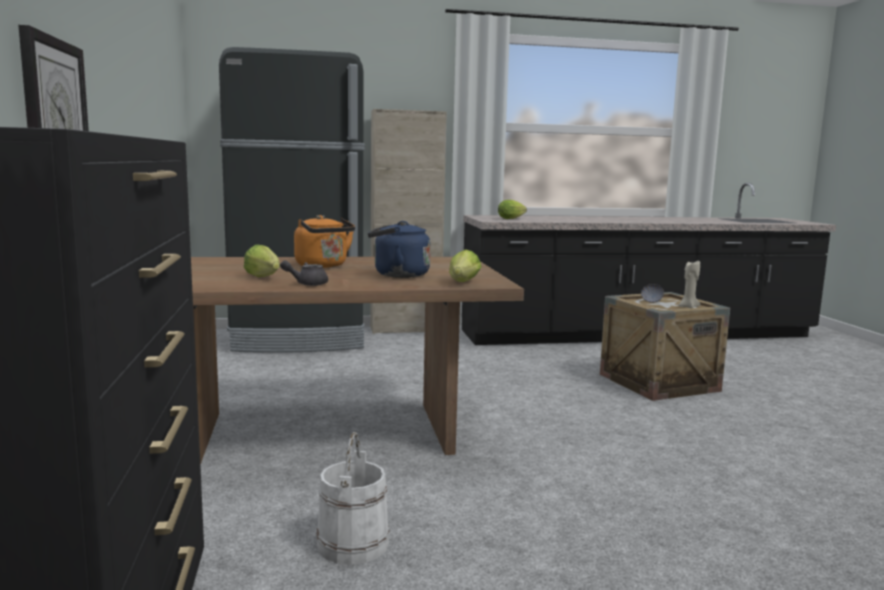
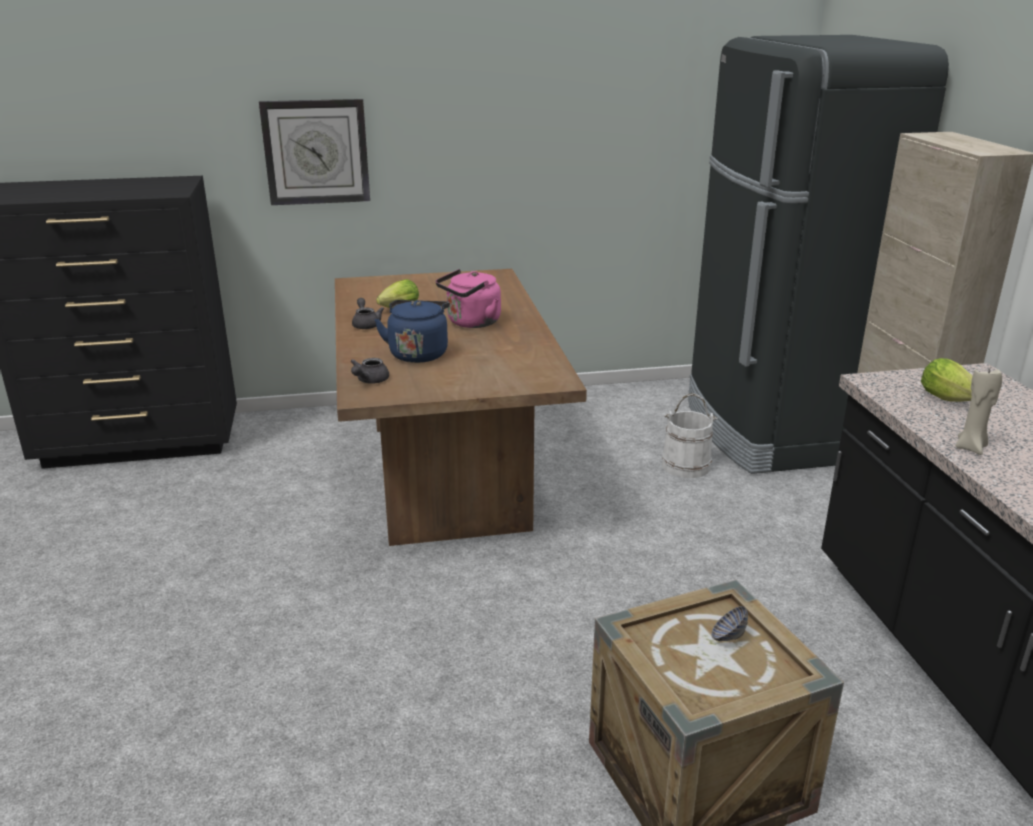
camera: 90 degrees right, 15 degrees up
orange kettle [294,215,355,268] -> pink kettle [436,269,501,328]
white bucket [316,432,390,565] -> white bucket moved to [662,393,717,478]
lettuce [449,249,481,282] -> grey teapot [350,358,389,384]
beige candle [678,261,701,308] -> beige candle moved to [956,369,1002,455]

